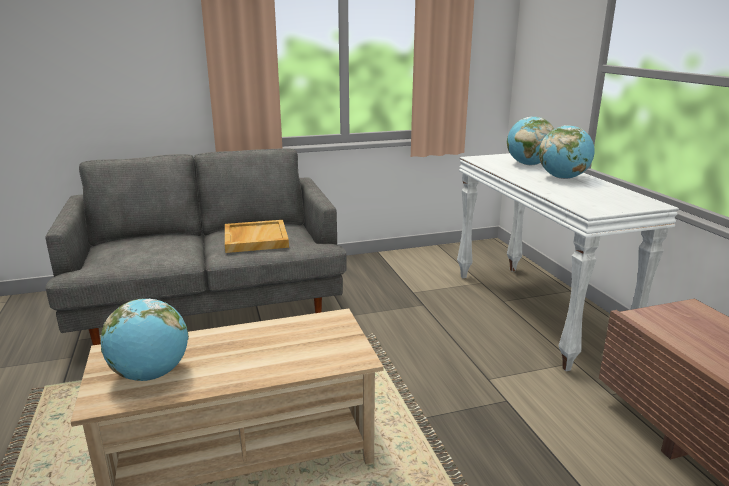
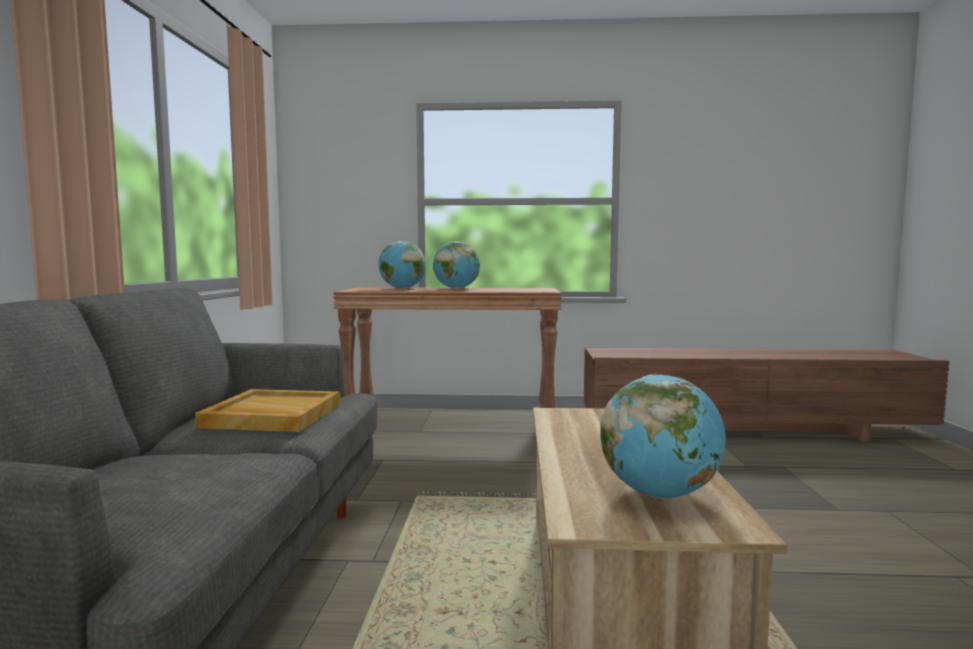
camera: 70 degrees left, 15 degrees down
white console table [457,153,679,371] -> brown console table [333,288,562,408]

